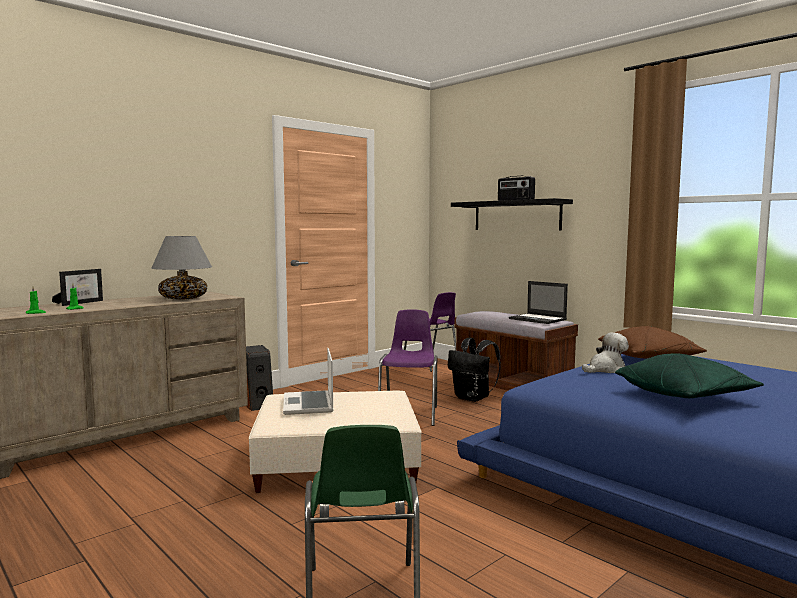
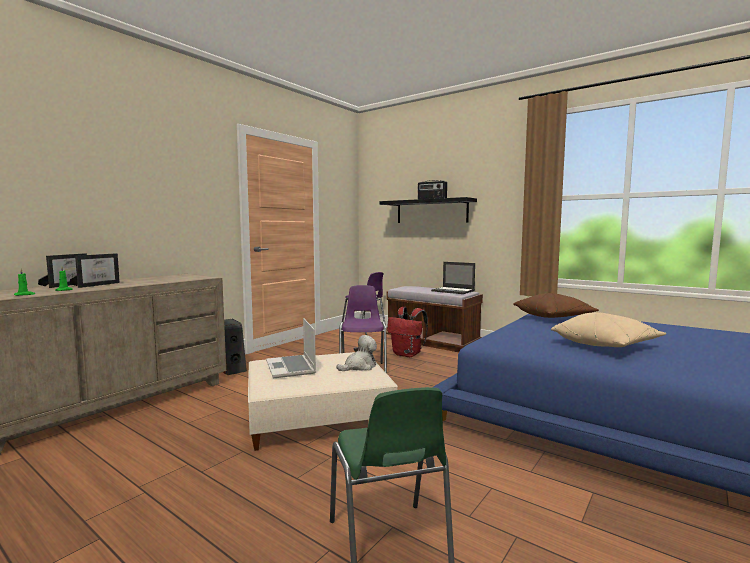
camera: 10 degrees left, 0 degrees up
grey table lamp [151,236,212,300] -> none
black backpack [448,337,501,402] -> red backpack [387,307,428,357]
plush toy [582,332,629,373] -> plush toy moved to [336,335,377,371]
green pillow [615,353,764,398] -> beige pillow [551,312,666,347]
none -> picture frame [70,253,120,288]

